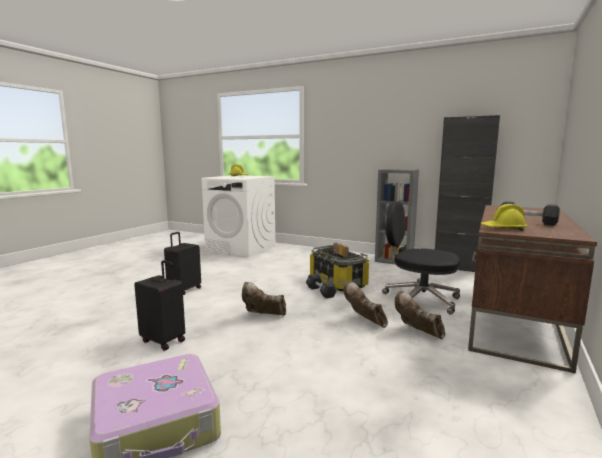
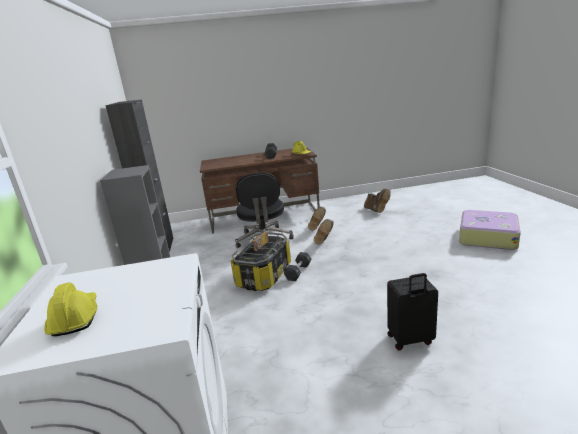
camera: 125 degrees left, 10 degrees up
black suitcase [134,260,185,351] -> none
brown boot [242,282,286,315] -> brown boot moved to [364,188,391,213]

